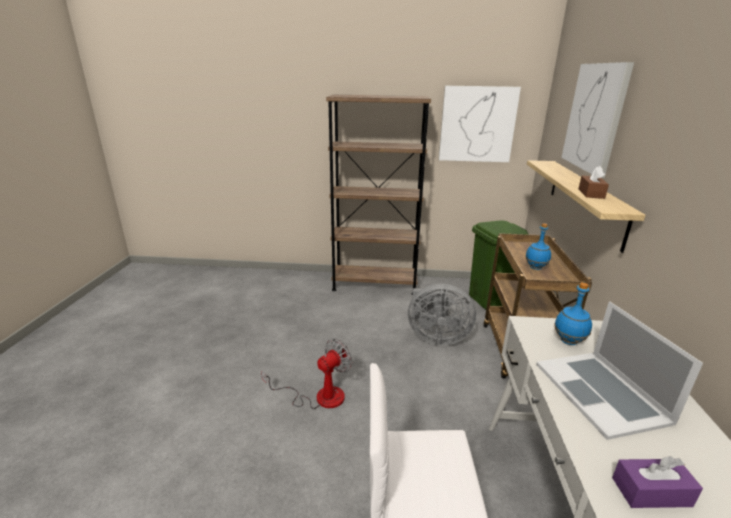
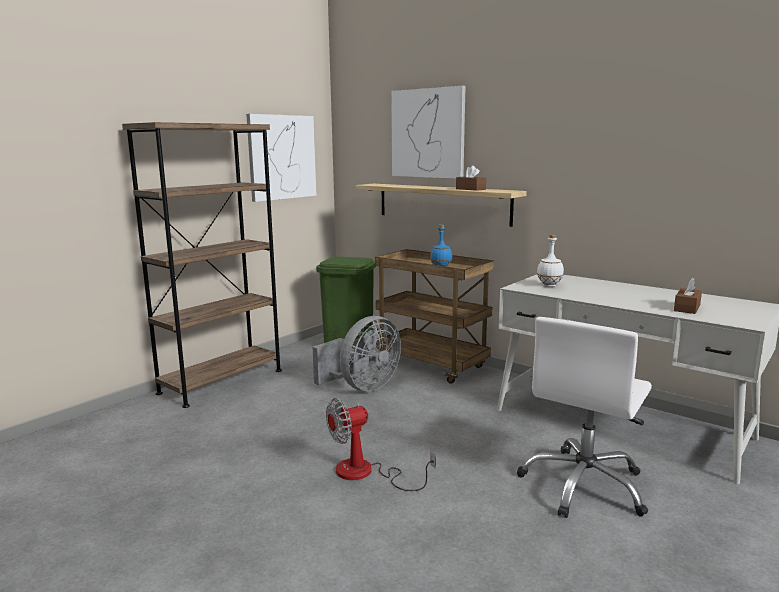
camera: 55 degrees left, 10 degrees down
fan [261,339,352,409] -> fan turned 105 degrees counterclockwise [326,398,436,491]
laptop [536,301,703,440] -> none
blue bottle [555,282,592,345] -> white bottle [537,235,564,287]
purple tissue box [612,456,703,508] -> brown tissue box [674,278,702,314]

